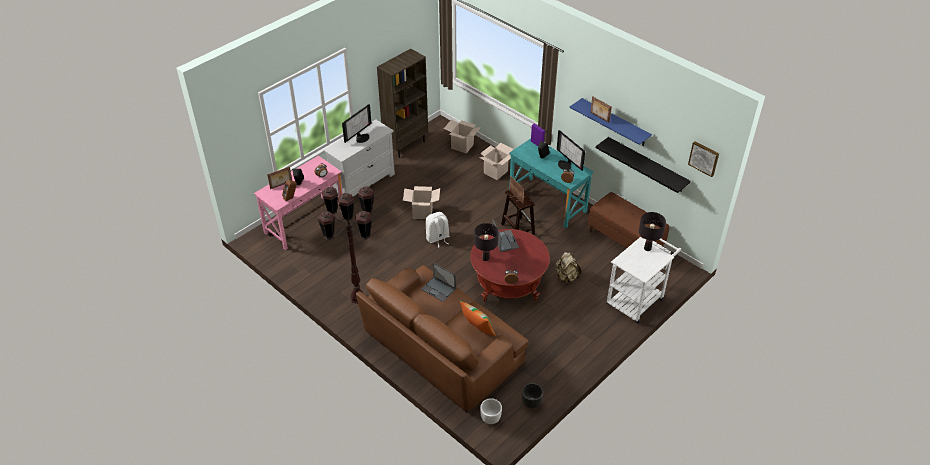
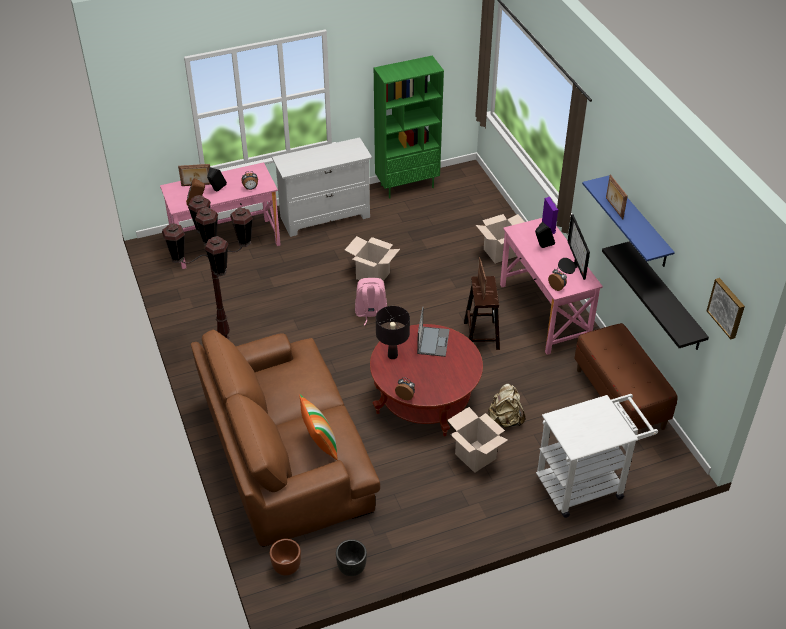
camera: 25 degrees right, 0 degrees up
monitor [342,104,372,143] -> none
brown bookcase [377,49,428,158] -> green bookcase [374,56,444,198]
laptop [421,262,456,302] -> none
white backpack [426,212,450,248] -> pink backpack [355,278,387,326]
cardboard box [444,120,481,154] -> cardboard box moved to [447,407,508,473]
white planter [480,398,502,424] -> brown planter [270,539,301,576]
turquoise desk [509,138,594,228] -> pink desk [500,218,603,355]
black table lamp [639,212,666,251] -> none

